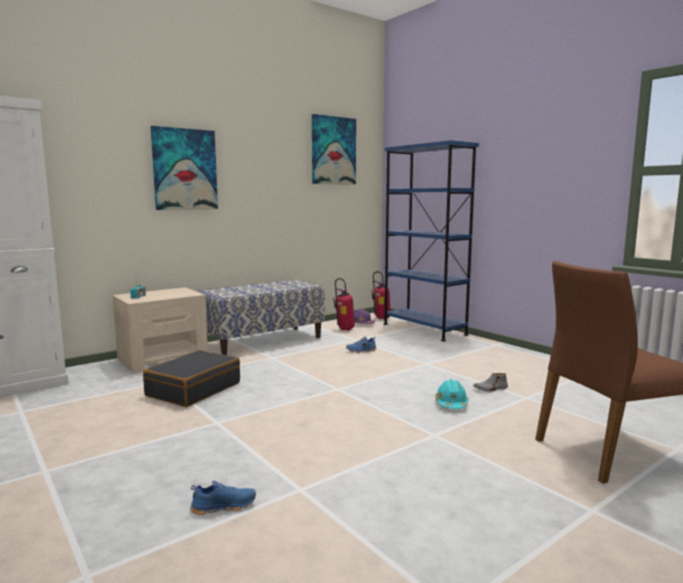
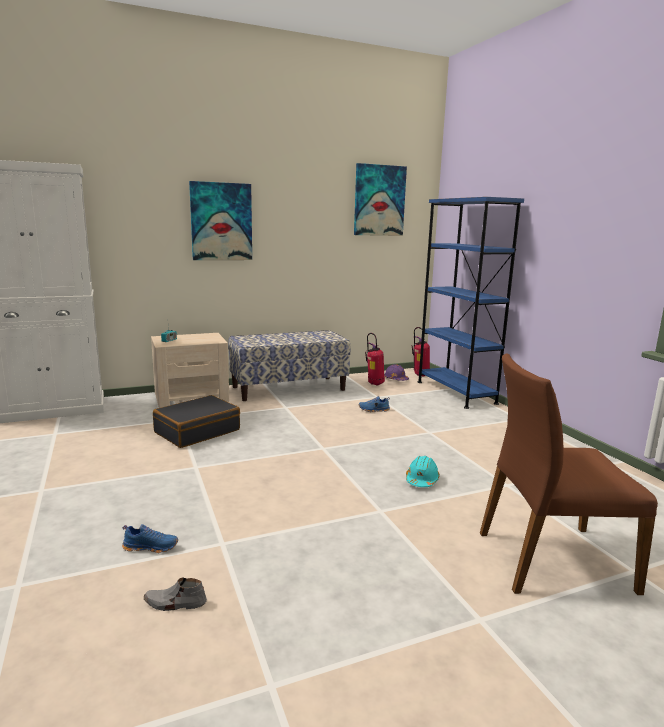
camera: 15 degrees right, 5 degrees up
grey shoe [473,373,508,392] -> grey shoe moved to [144,577,207,611]

